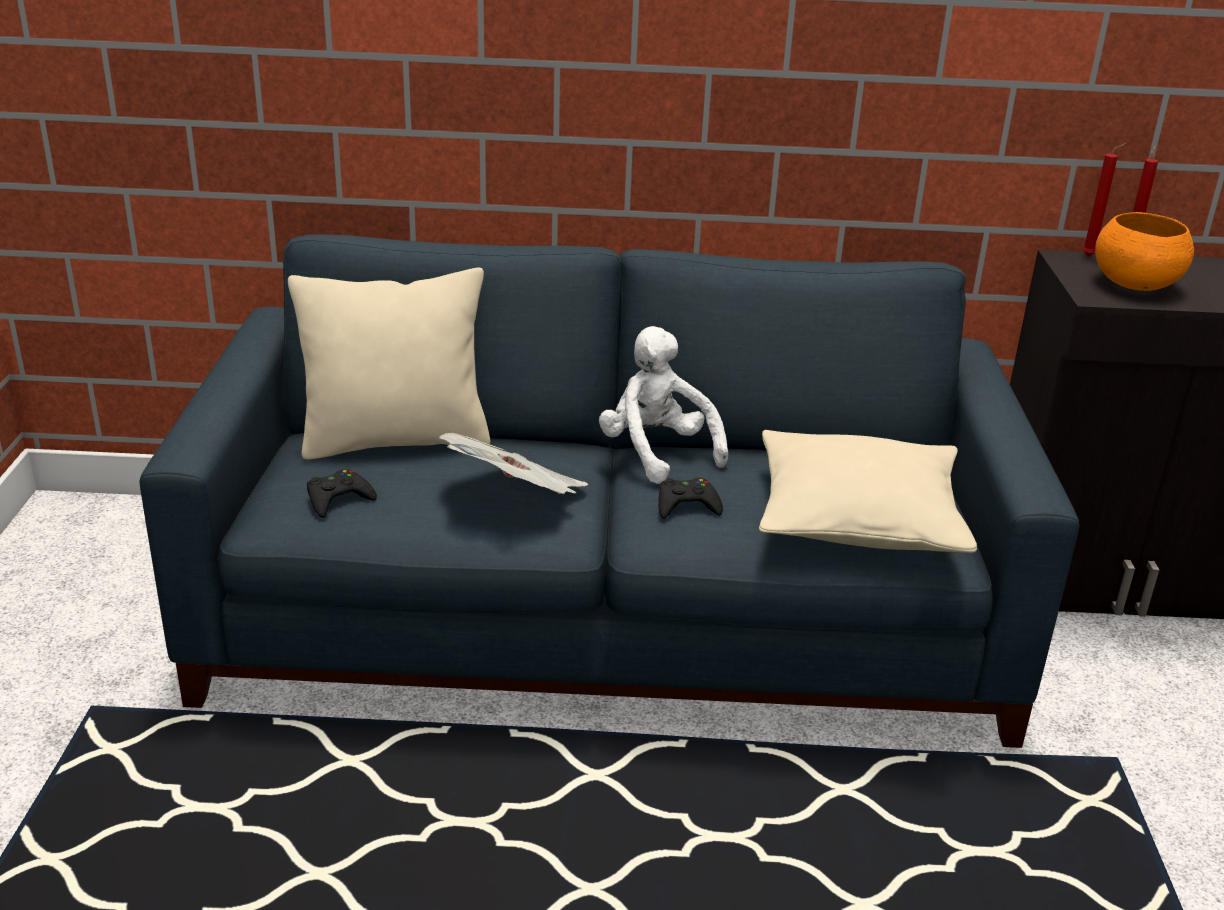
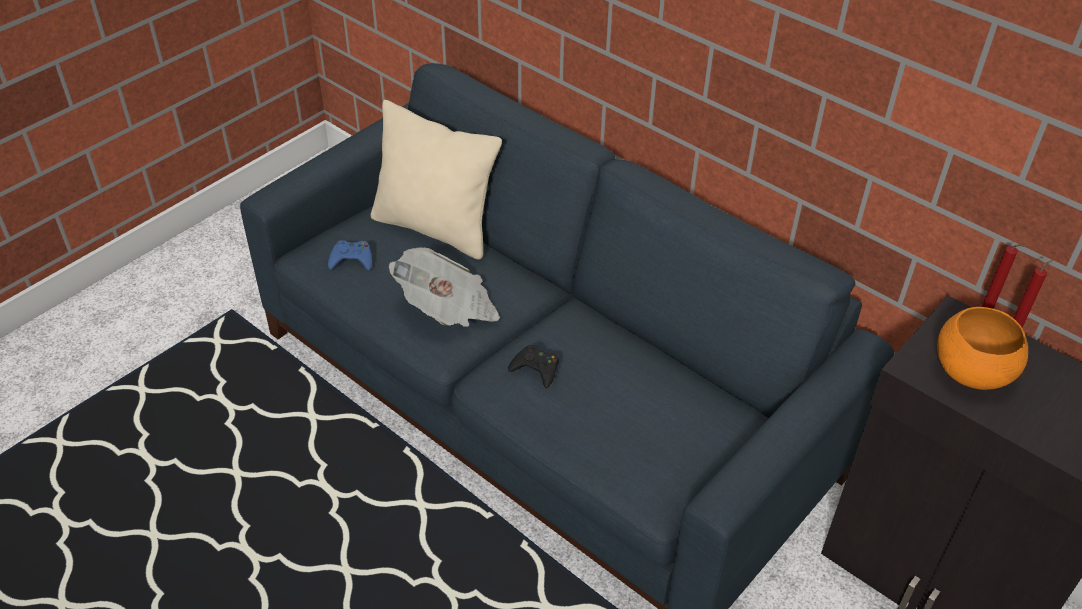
camera: 40 degrees right, 15 degrees up
black game controller [307,469,377,518] -> blue game controller [328,240,372,271]
white plush toy [599,326,728,484] -> none
beige pillow [759,430,977,553] -> none

